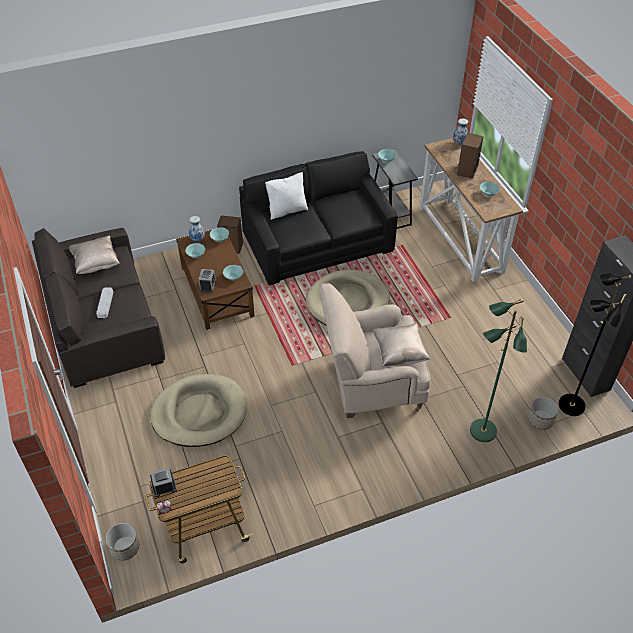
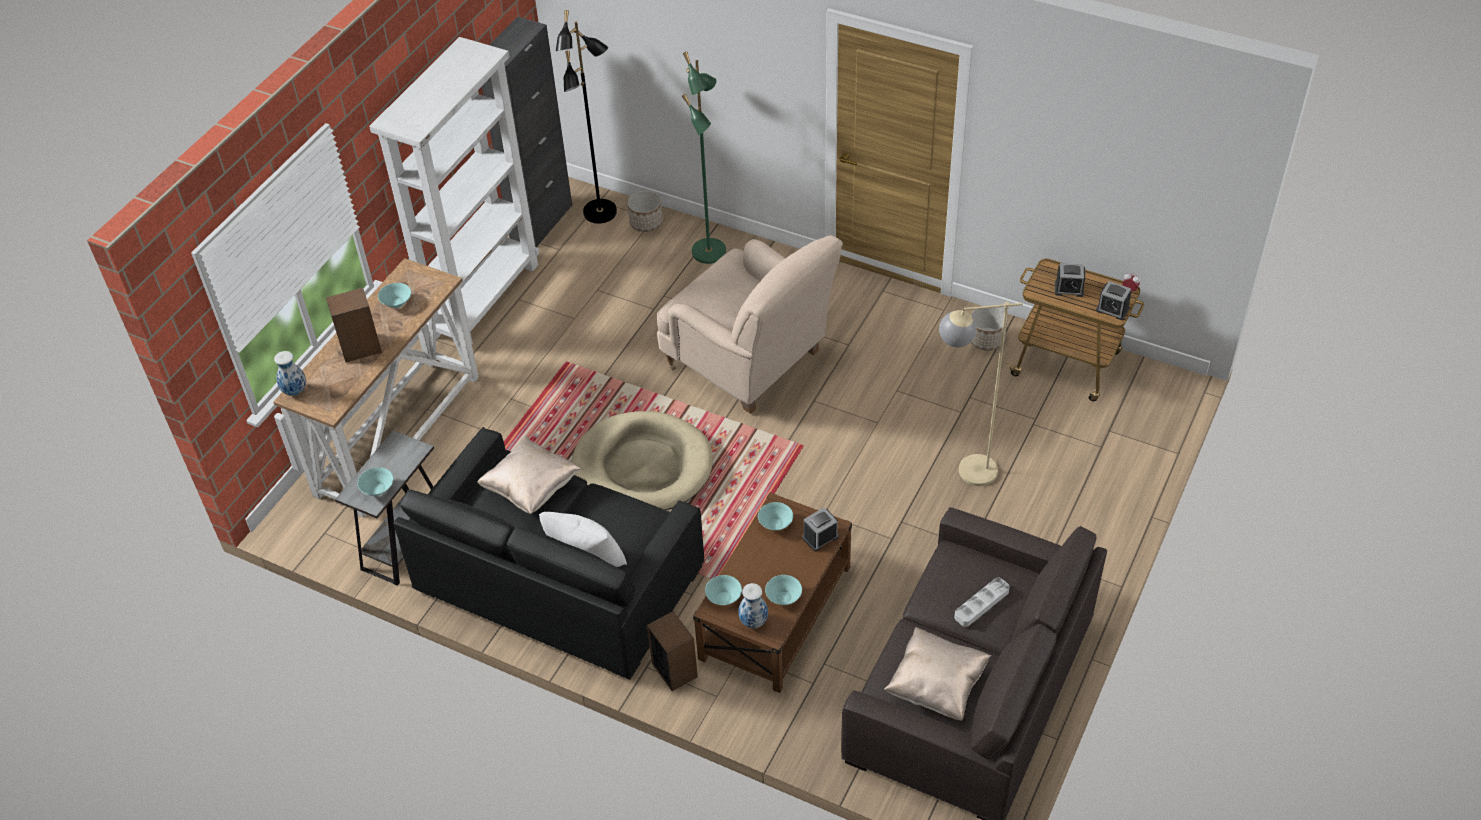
camera: 130 degrees left, 0 degrees up
planter [106,523,139,561] -> planter moved to [970,305,1007,351]
beige dog bed [150,374,247,447] -> beige floor lamp [939,302,1023,486]
beige pillow [372,323,430,367] -> beige pillow moved to [477,436,581,514]
none -> white bookcase [369,37,539,344]
none -> alarm clock [1055,263,1085,297]

